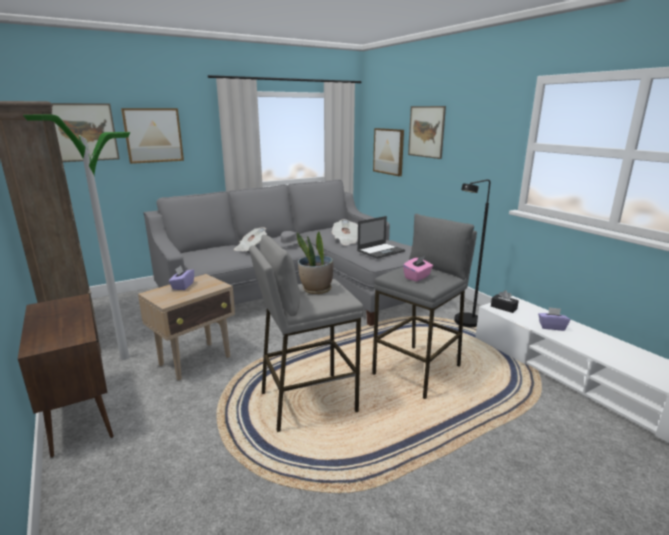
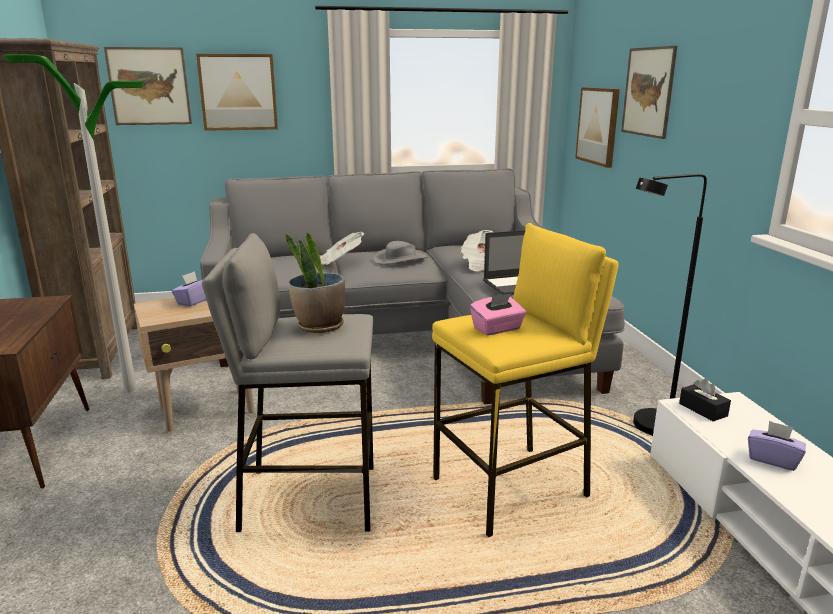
camera: 20 degrees right, 0 degrees up
grey stool [372,214,477,399] -> yellow stool [432,223,619,537]

